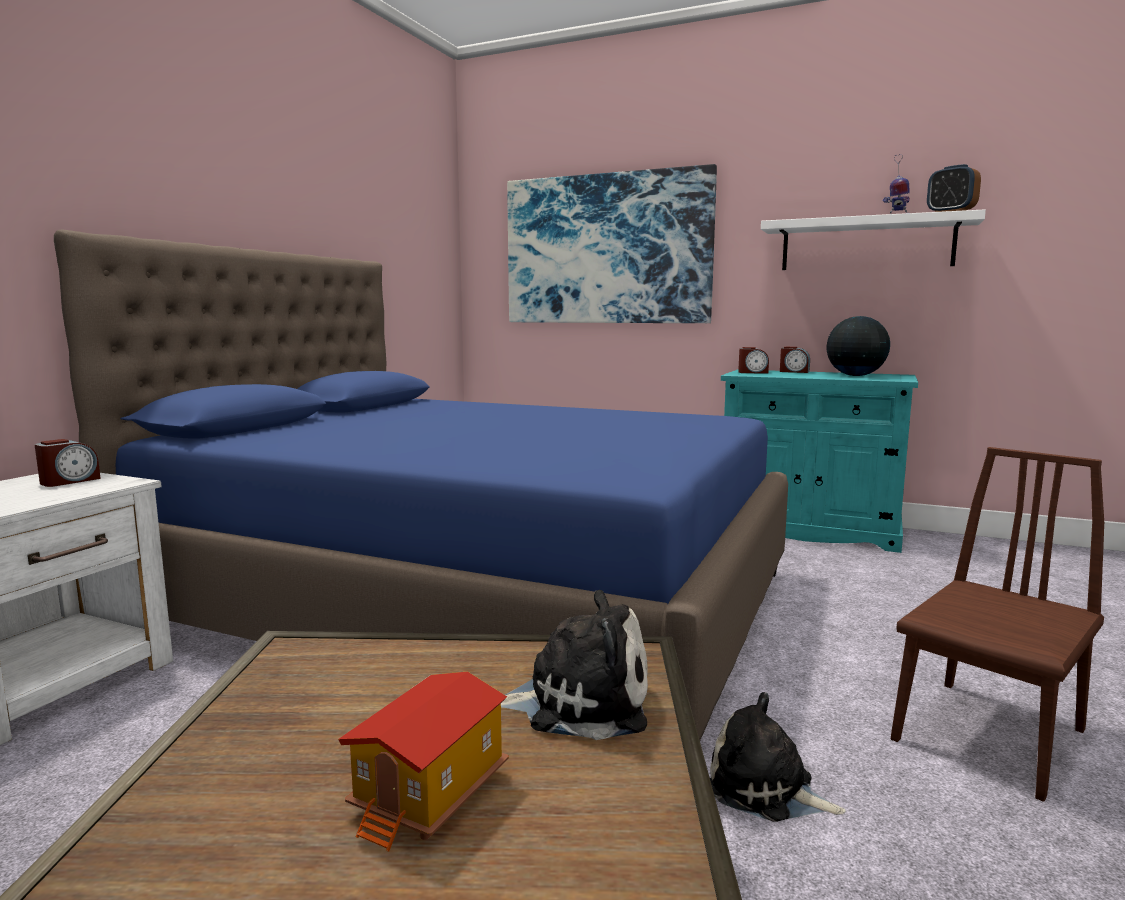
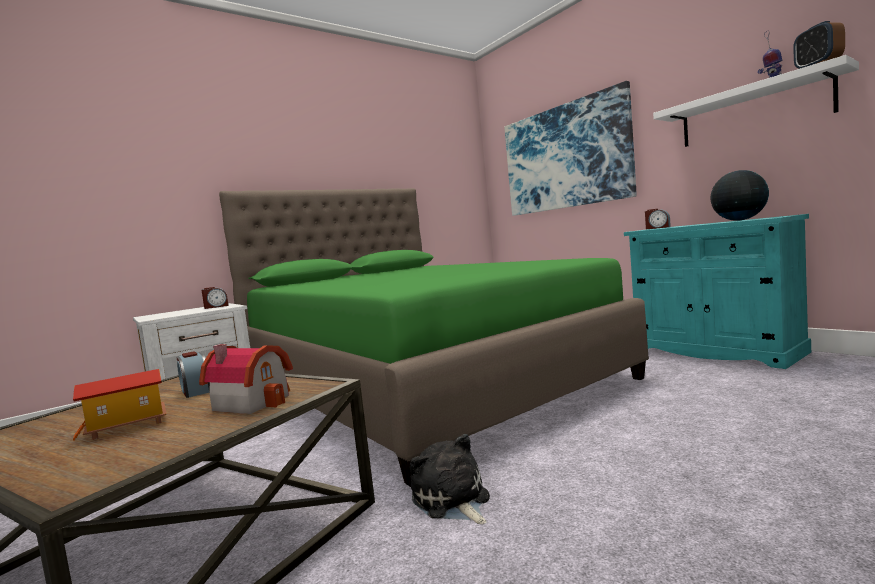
camera: 30 degrees right, 5 degrees down
blue bed [54,230,788,740] -> green bed [219,188,649,487]
plush toy [501,590,648,740] -> toy house [199,344,293,414]
alarm clock [780,347,810,373] -> alarm clock moved to [176,351,210,398]
brown chair [891,447,1104,802] -> none

